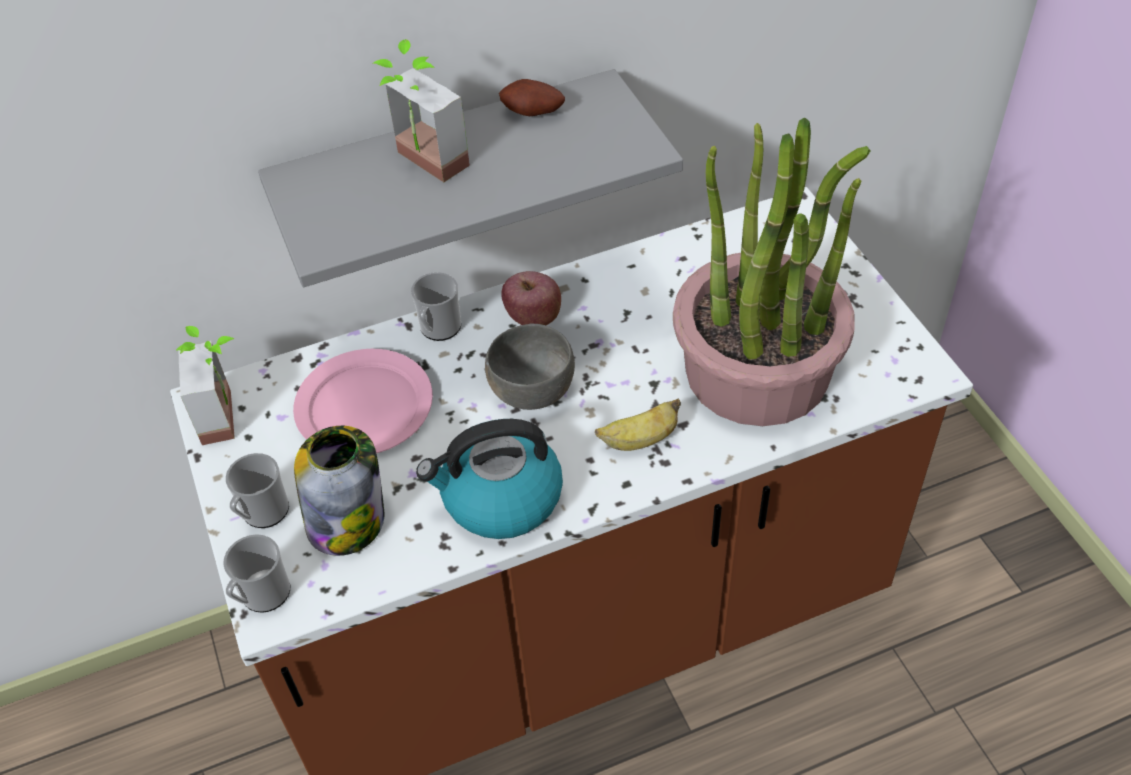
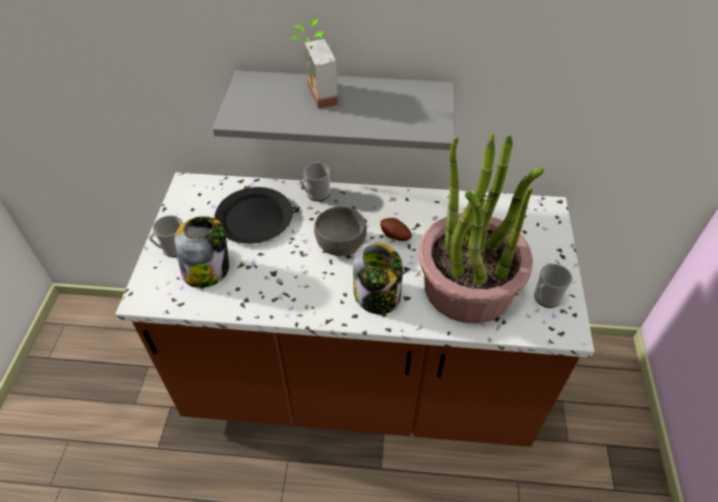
camera: 25 degrees right, 0 degrees up
potted plant [176,326,235,445] -> none
mug [223,534,290,613] -> mug moved to [534,264,572,308]
pink plate [293,349,433,453] -> black plate [214,187,293,244]
kettle [416,419,563,539] -> none
potato [499,79,565,116] -> potato moved to [380,218,412,241]
apple [501,271,561,325] -> none
banana [595,399,681,451] -> jar [353,242,403,315]

